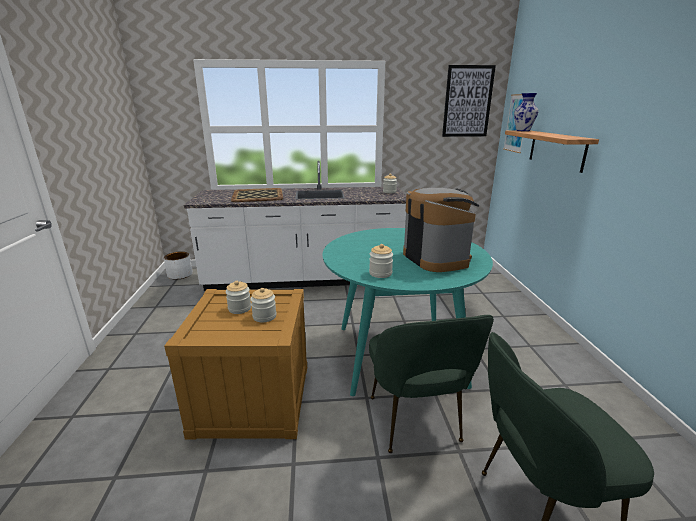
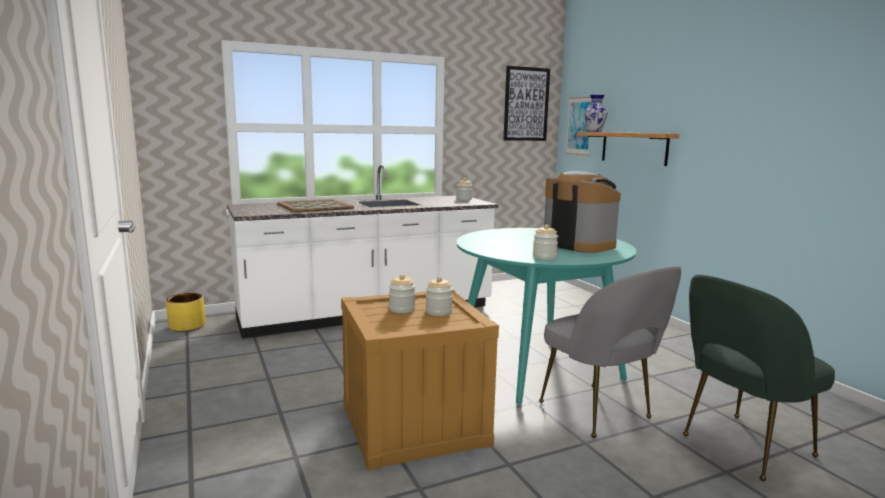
camera: 20 degrees left, 10 degrees down
white planter [164,251,193,280] -> yellow planter [166,293,206,332]
green chair [369,315,494,453] -> grey chair [539,266,681,438]

